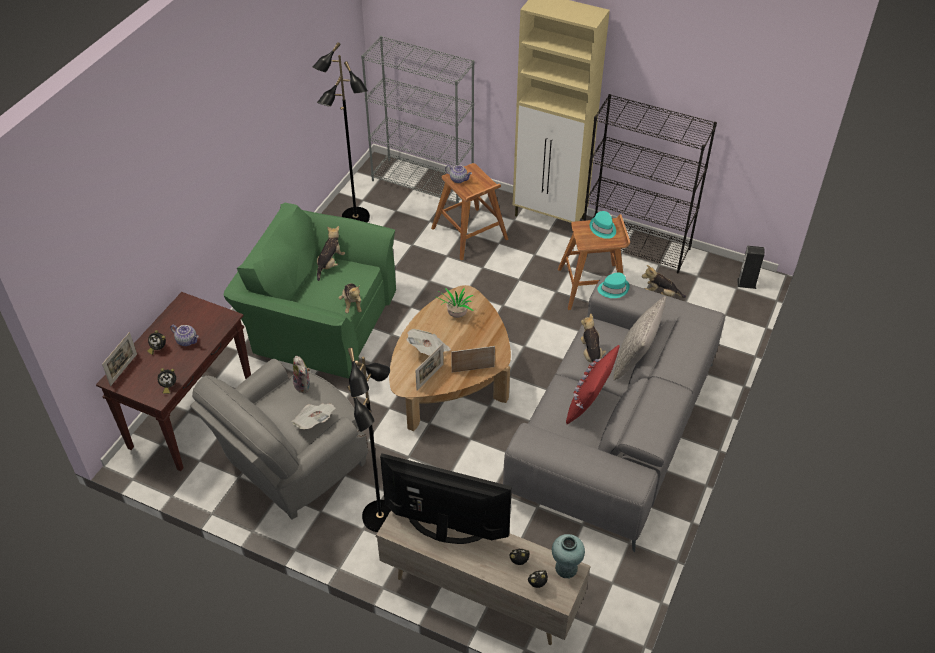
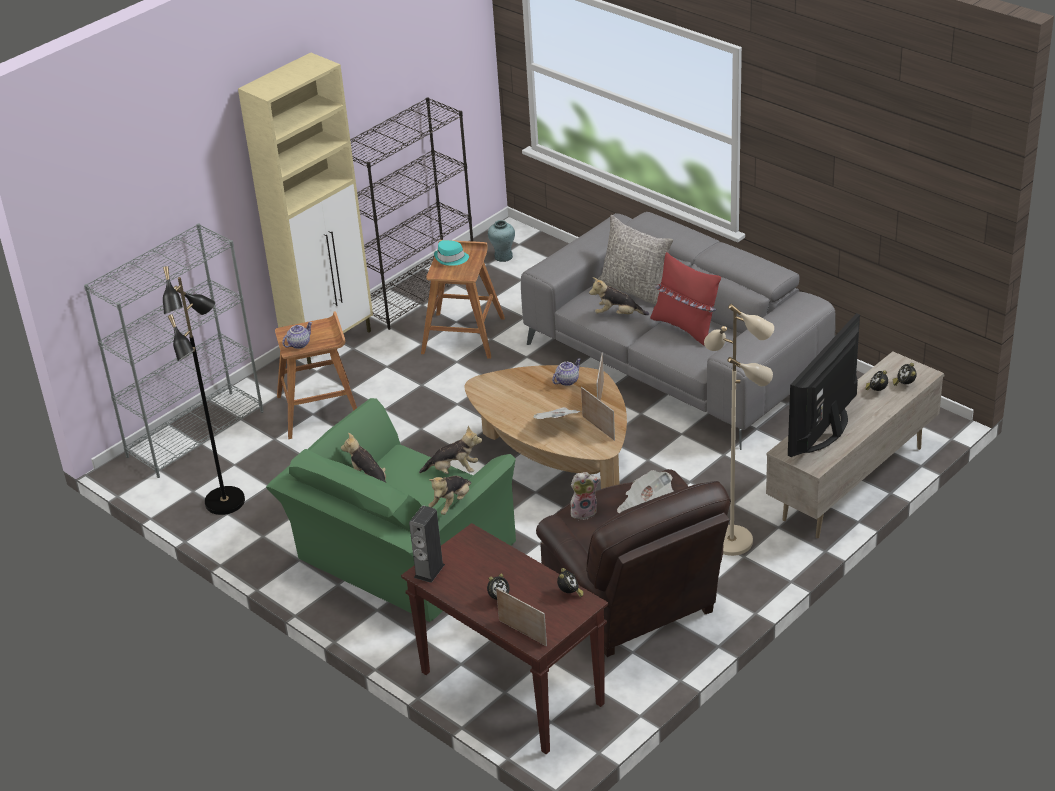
camera: 70 degrees left, 10 degrees down
teapot [170,325,199,346] -> teapot moved to [552,358,581,386]
grey armchair [190,359,368,520] -> brown armchair [536,469,731,657]
black floor lamp [347,348,391,532] -> beige floor lamp [704,304,774,556]
potted plant [434,288,474,318] -> none
turquoise vase [552,534,585,578] -> turquoise vase moved to [488,220,515,262]
turquoise hat [597,272,630,298] -> none
plush toy [642,265,686,298] -> plush toy moved to [428,476,471,515]
speaker [737,246,765,289] -> speaker moved to [409,506,445,583]

